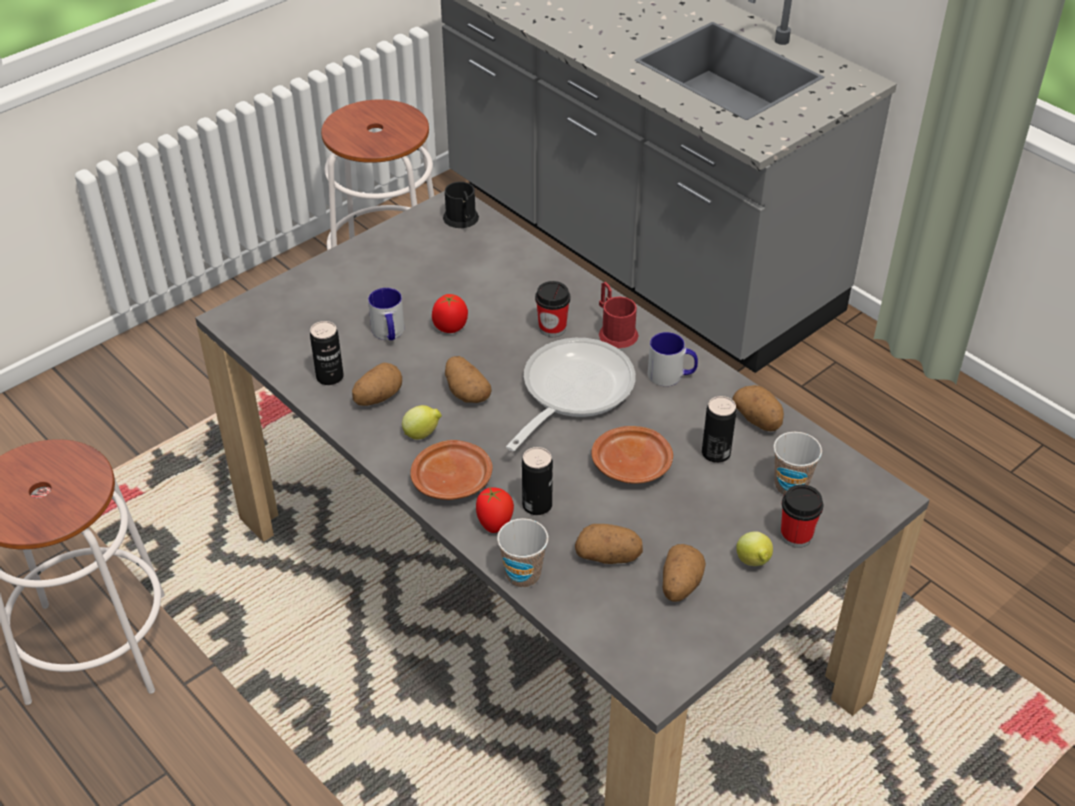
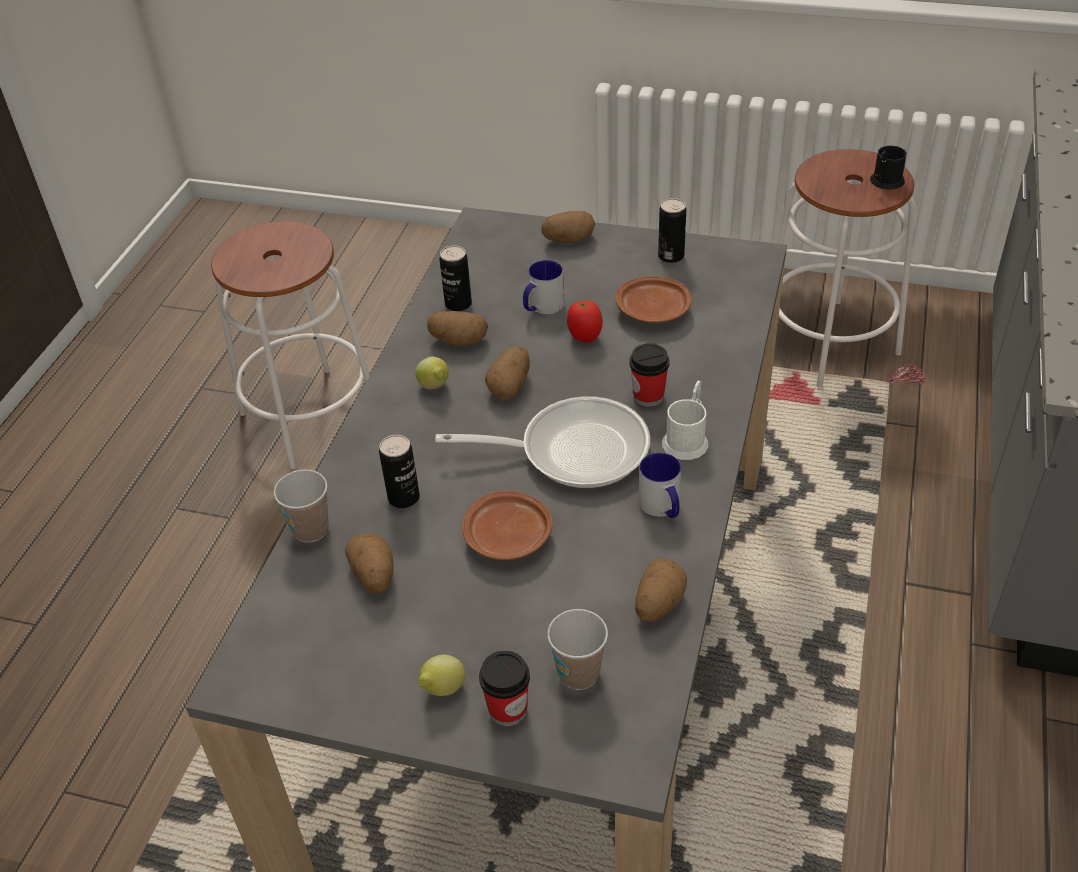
camera: 60 degrees right, 0 degrees up
brown plate [410,440,492,500] -> brown plate moved to [615,276,692,323]
black mug [443,182,479,228] -> black mug moved to [870,145,907,190]
tomato [476,486,514,533] -> none
red mug [599,282,639,348] -> white mug [662,381,708,460]
potato [663,544,706,602] -> potato moved to [541,211,595,243]
can [702,396,736,463] -> can moved to [658,198,686,263]

